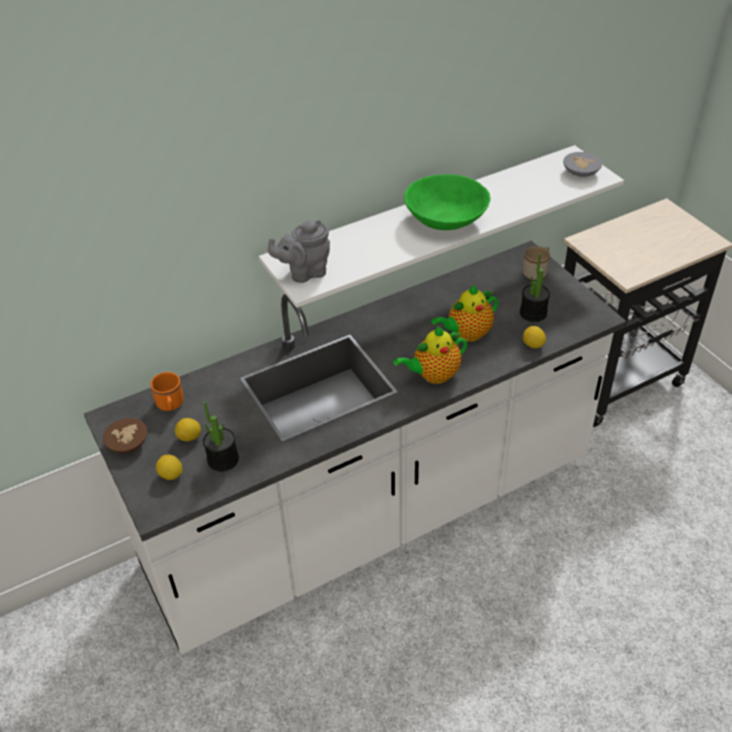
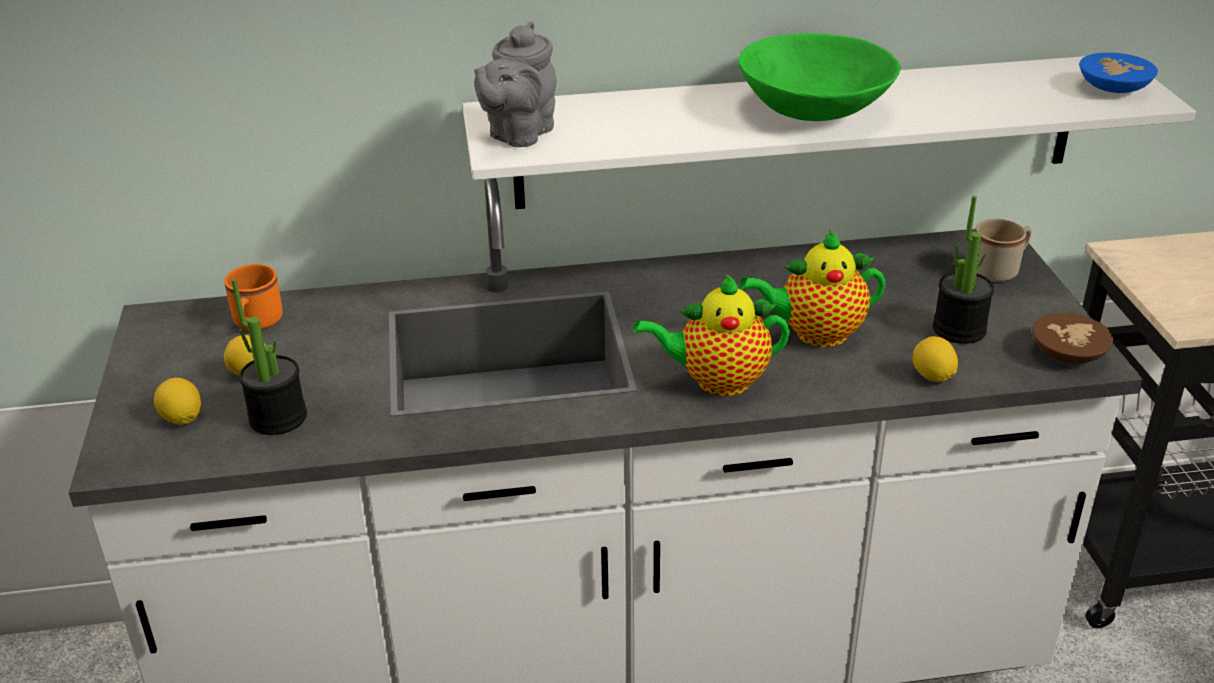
camera: 20 degrees right, 10 degrees down
brown bowl [103,418,147,453] -> brown bowl moved to [1032,313,1113,364]
grey teapot [268,220,330,283] -> grey teapot turned 60 degrees counterclockwise [474,21,557,147]
grey bowl [563,152,602,177] -> blue bowl [1079,53,1158,93]

